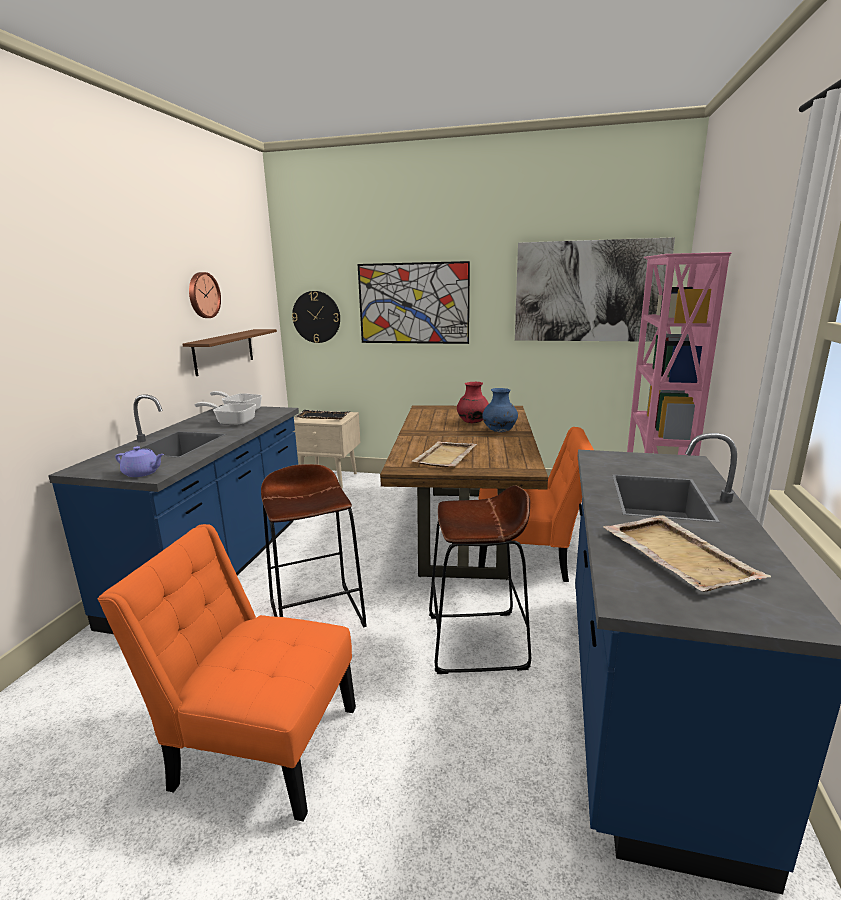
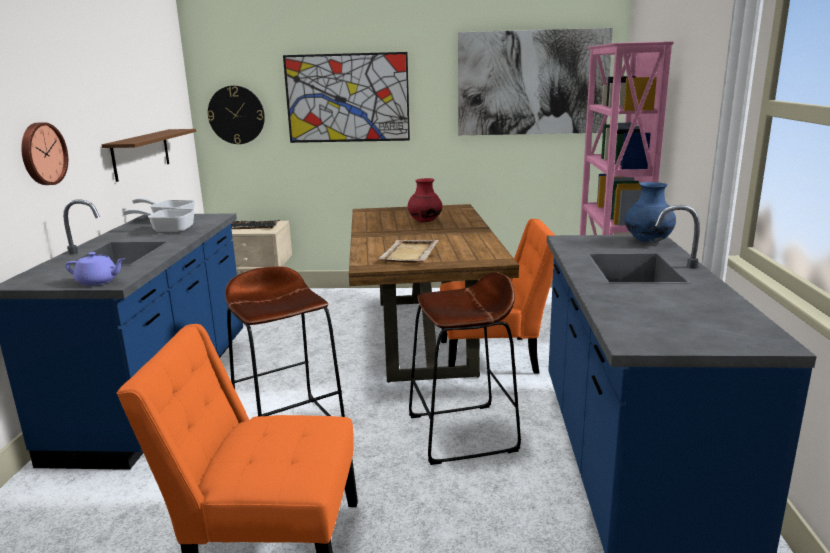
camera: 10 degrees left, 0 degrees up
wall clock [189,272,221,318] -> wall clock moved to [21,122,68,185]
blue vase [482,388,518,432] -> blue vase moved to [625,182,676,243]
beige tray [603,515,771,592] -> none

